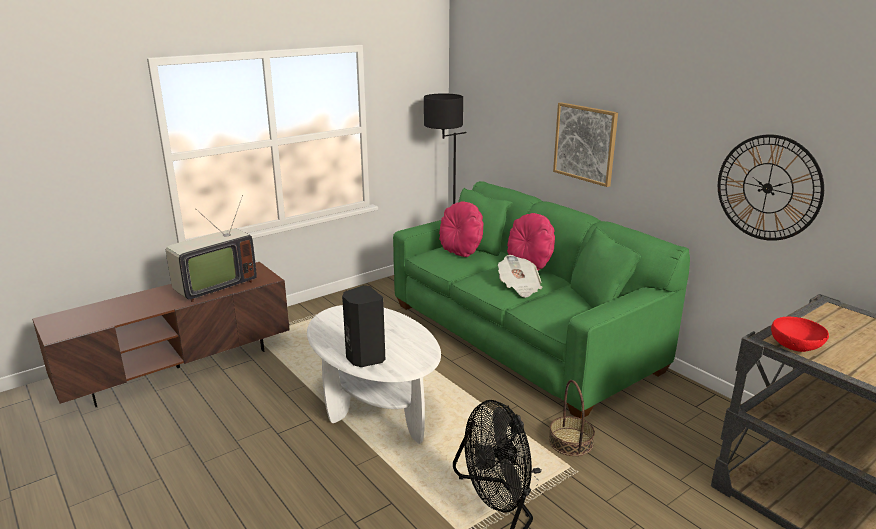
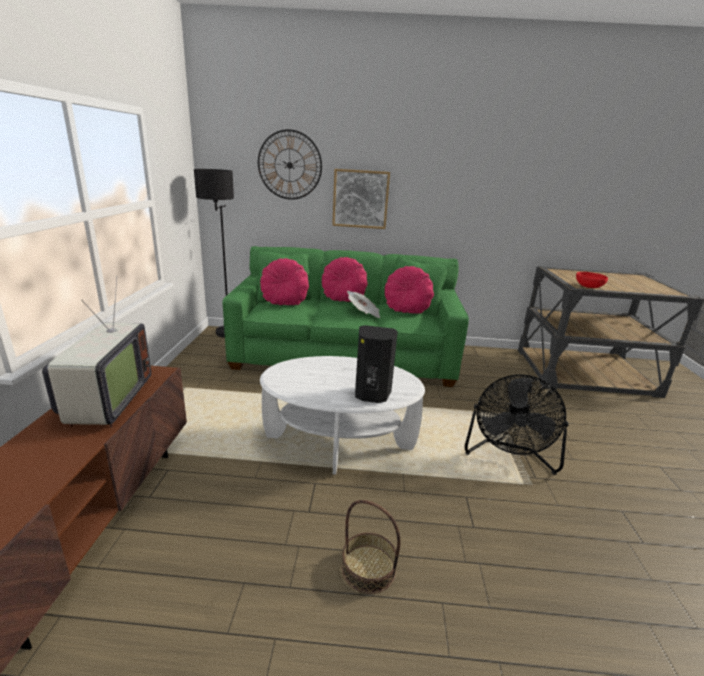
camera: 50 degrees left, 0 degrees up
basket [549,380,595,456] -> basket moved to [342,500,401,594]
wall clock [718,134,824,241] -> wall clock moved to [258,129,322,200]
none -> pink pillow [385,266,434,314]

